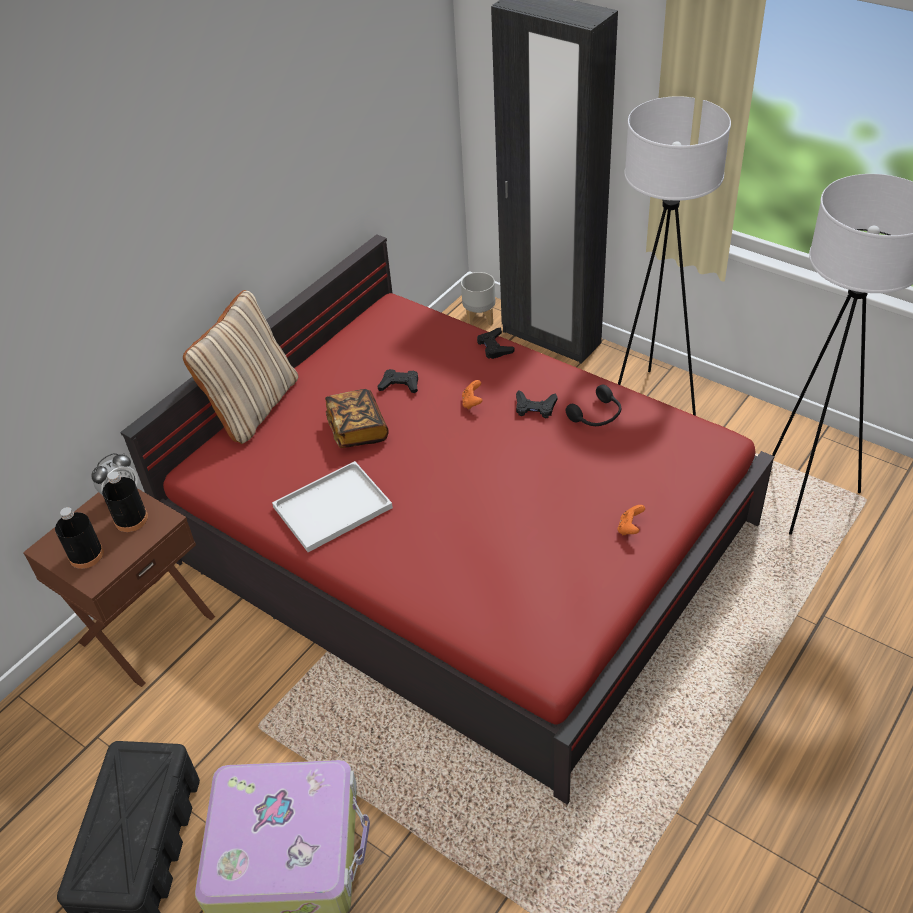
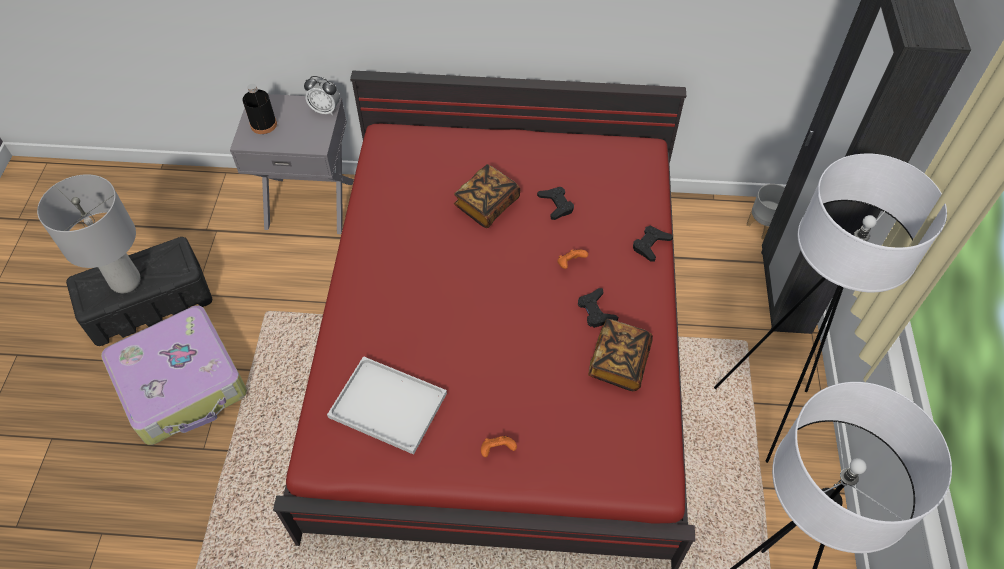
camera: 55 degrees right, 10 degrees up
brown nightstand [23,488,215,687] -> grey nightstand [230,94,354,234]
black bottle [102,471,148,532] -> none
beige pillow [183,290,298,444] -> none
white tray [272,461,393,552] -> white tray moved to [327,356,447,455]
black headphones [566,385,621,426] -> book [588,319,653,391]
none -> grey table lamp [37,174,141,293]

